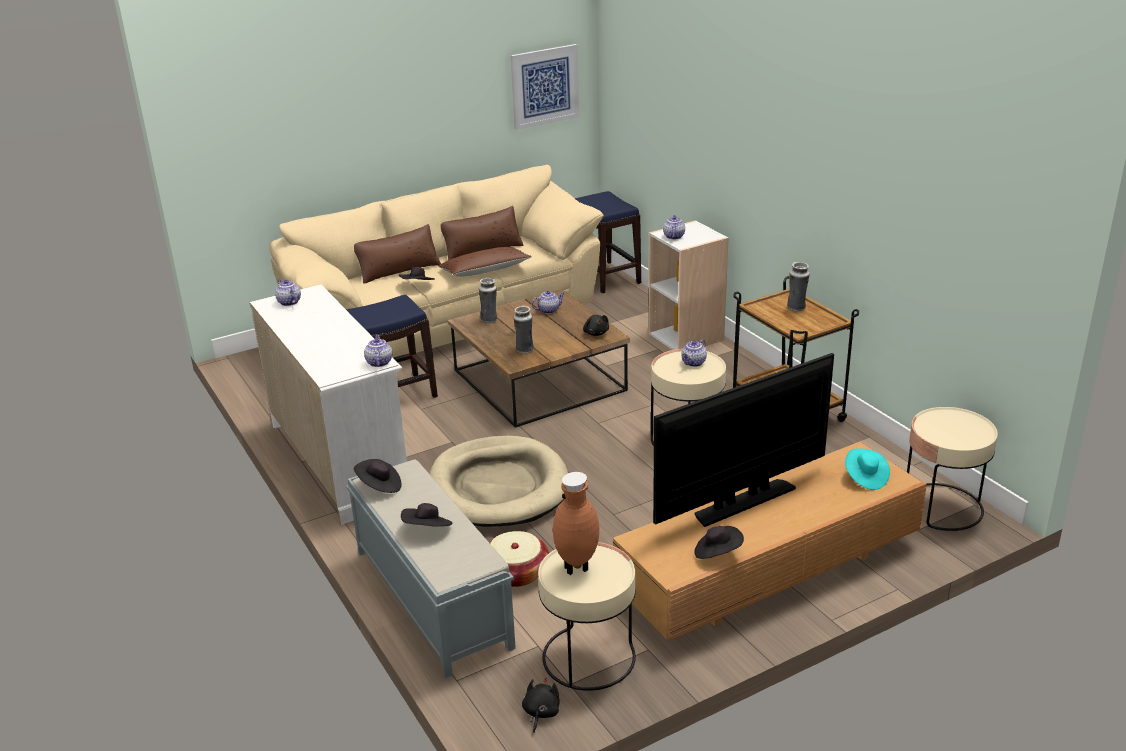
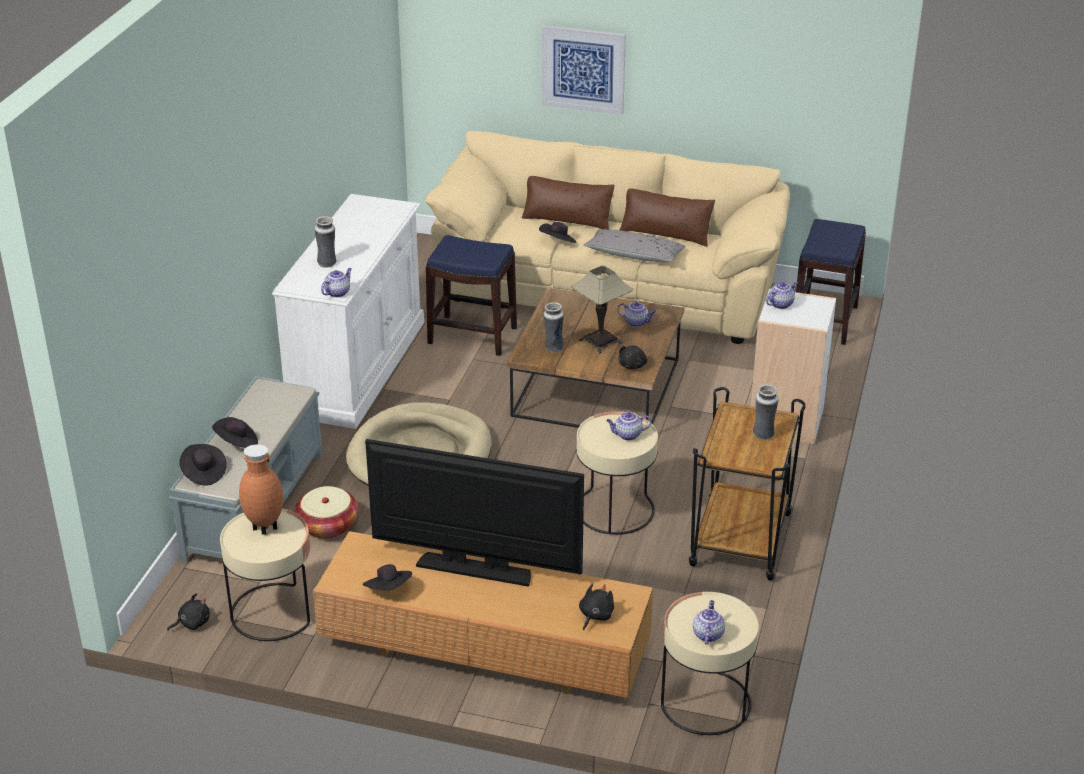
camera: 45 degrees right, 5 degrees up
teapot [275,279,301,306] -> teapot moved to [693,600,725,645]
black hat [354,459,402,493] -> black hat moved to [179,444,227,485]
brown pillow [438,247,532,277] -> grey pillow [583,229,685,262]
vase [479,278,497,324] -> vase moved to [315,216,337,268]
picture [511,44,579,130] -> picture moved to [542,25,626,115]
turquoise hat [845,448,890,490] -> black plush toy [579,584,614,631]
none -> table lamp [571,266,633,354]

